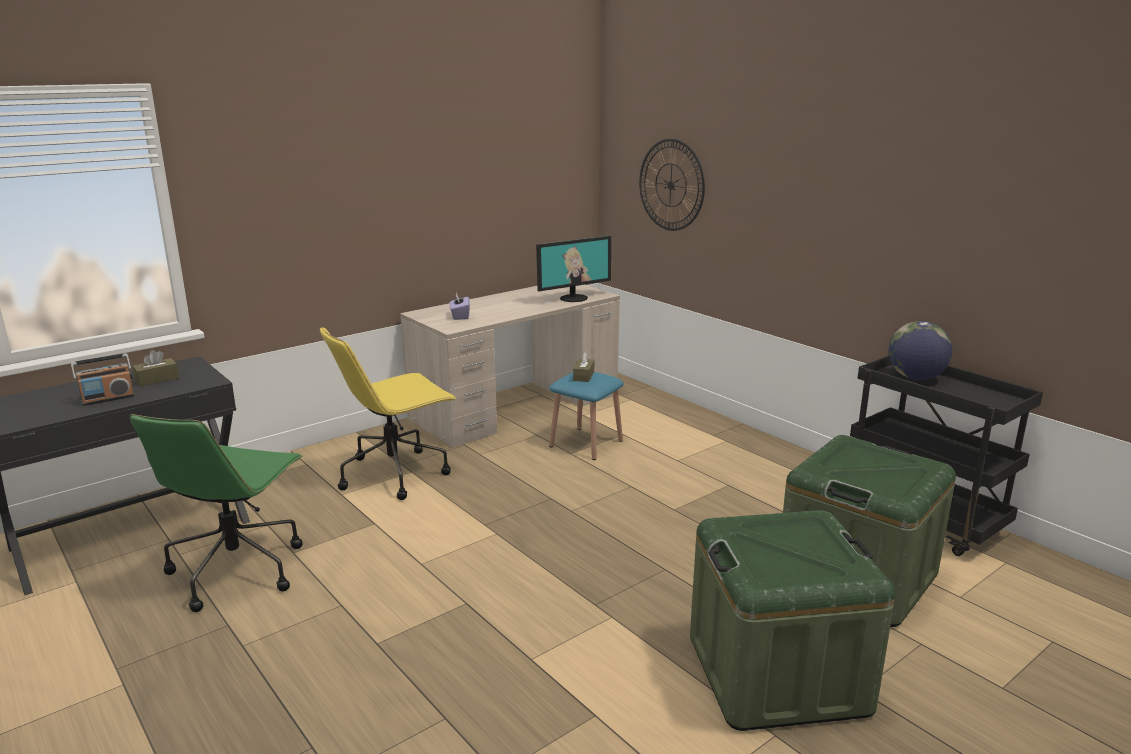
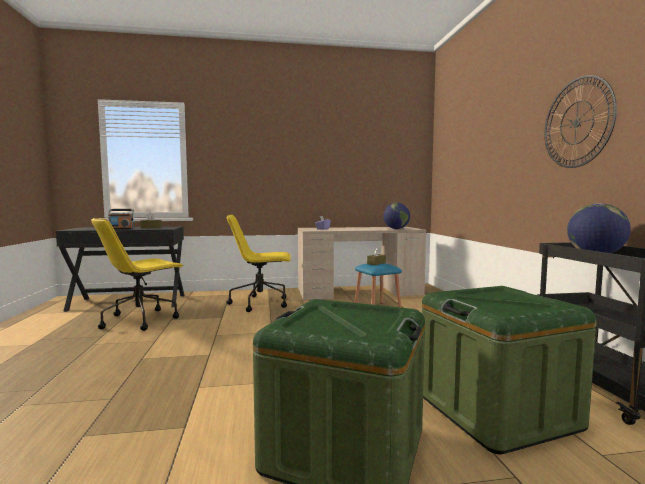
camera: 30 degrees right, 15 degrees down
green office chair [130,414,303,612] -> yellow office chair [91,218,184,331]
monitor [536,236,611,302] -> globe [383,203,410,229]
wall clock [639,139,705,231] -> wall clock moved to [544,75,617,168]

